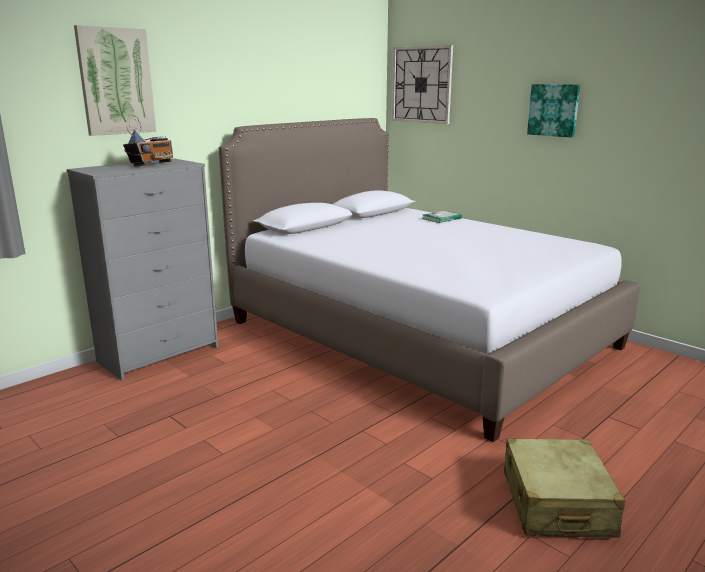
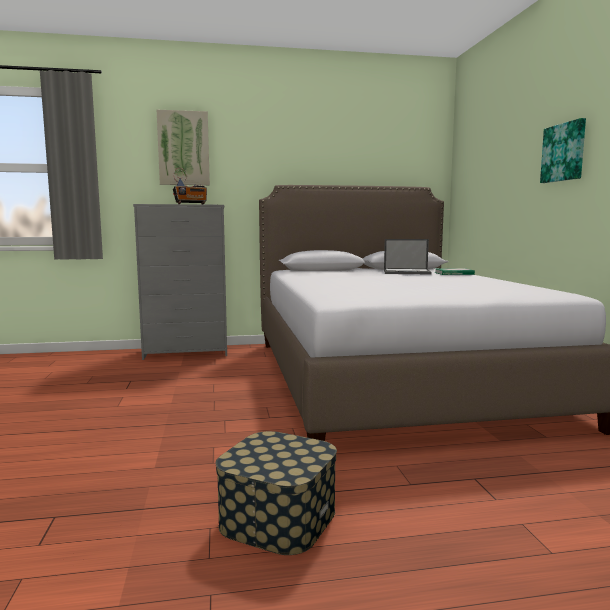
camera: 35 degrees right, 10 degrees down
wall clock [392,45,453,124] -> none
beige suitcase [504,439,625,538] -> storage box [216,431,337,555]
none -> laptop [384,239,432,274]

